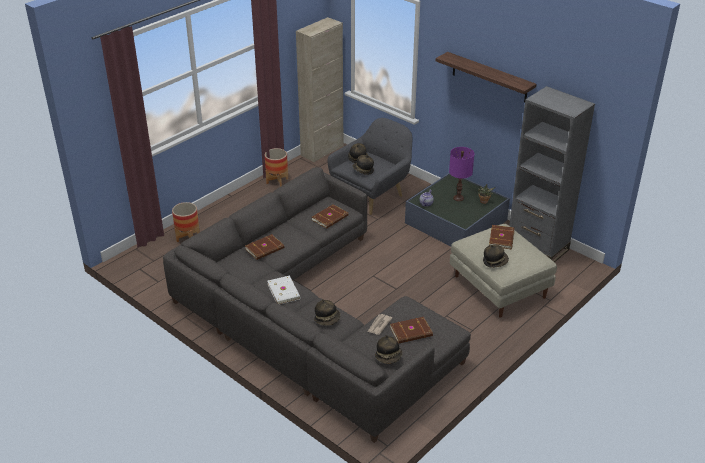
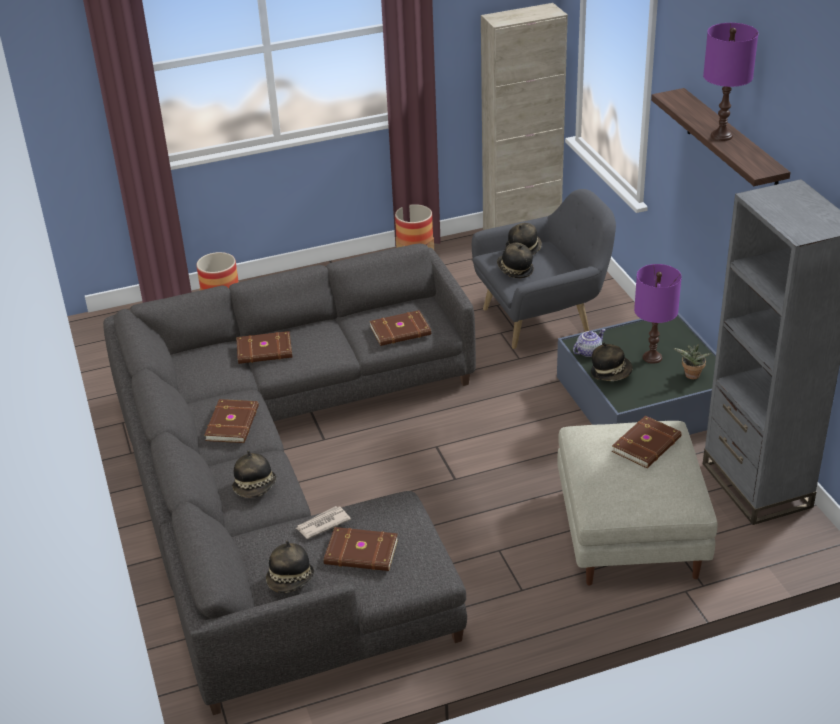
camera: 30 degrees right, 0 degrees up
white book [268,276,301,304] -> brown book [204,399,259,443]
hat [483,245,509,268] -> hat moved to [591,343,632,381]
none -> purple table lamp [703,23,758,141]

